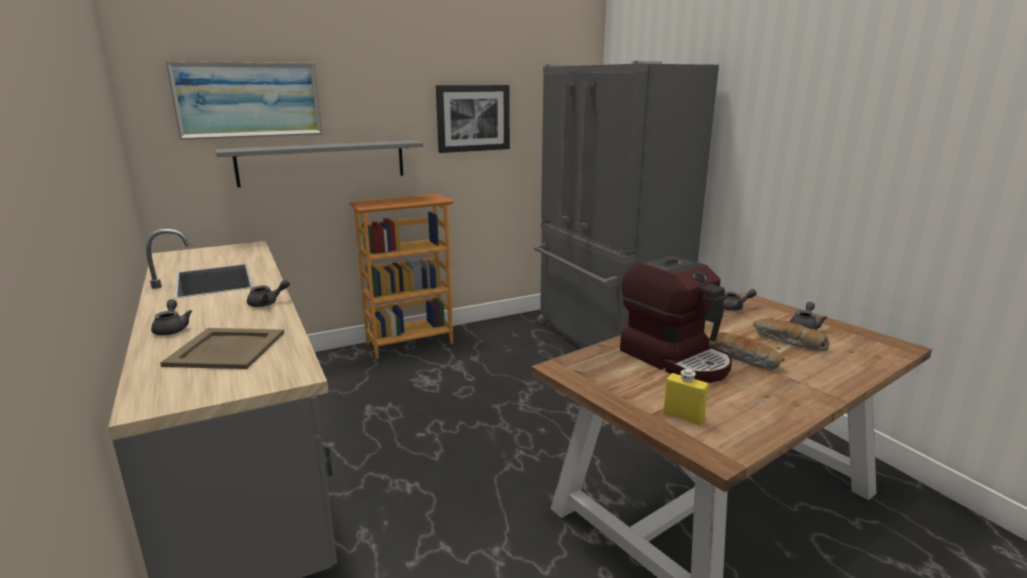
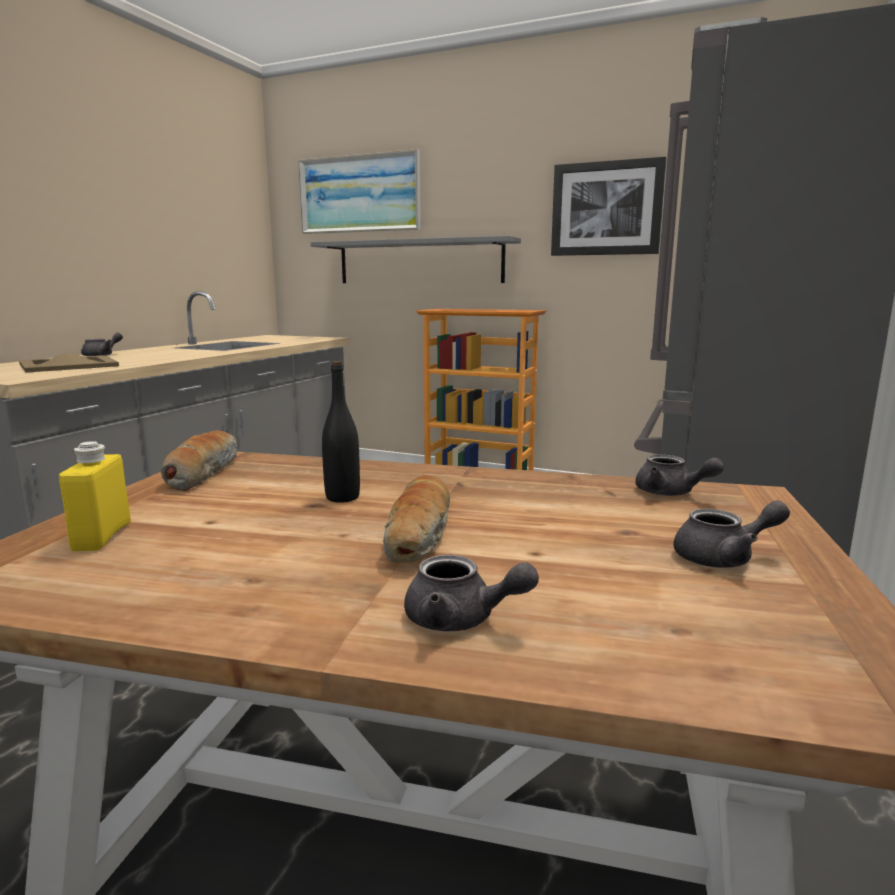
camera: 50 degrees right, 5 degrees down
grey teapot [247,280,290,307] -> grey teapot moved to [404,555,539,631]
coffee machine [620,255,732,383] -> black bottle [322,361,360,503]
bread [753,318,830,351] -> bread moved to [161,430,237,491]

